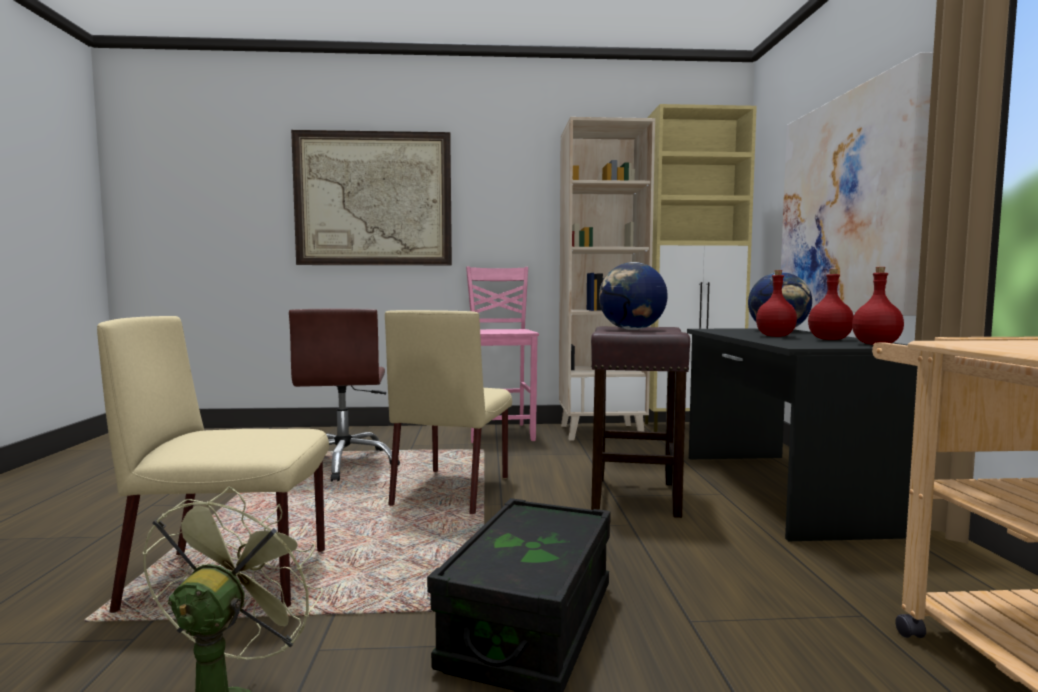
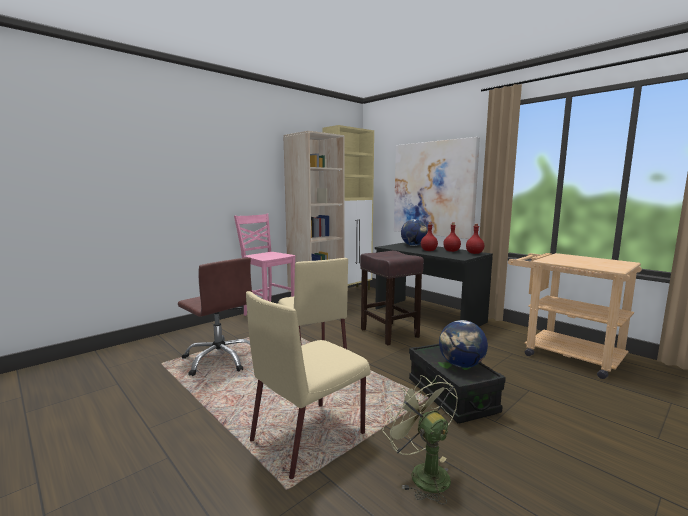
camera: 40 degrees left, 5 degrees up
picture [291,130,452,265] -> none
globe [599,262,668,330] -> globe moved to [439,320,488,368]

